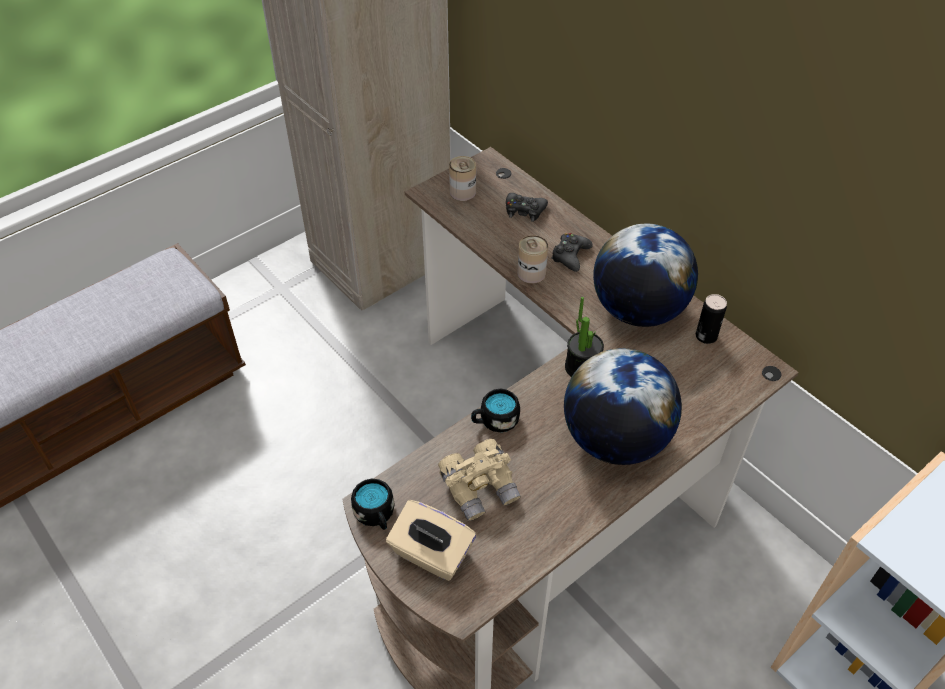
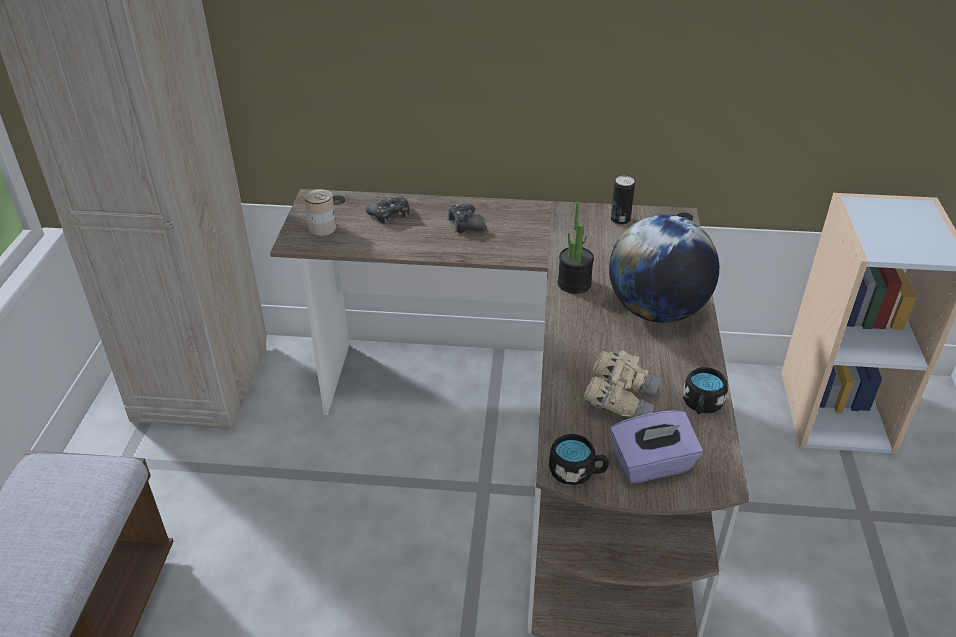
camera: 45 degrees left, 10 degrees down
beige tissue box [386,500,476,581] -> purple tissue box [610,410,703,483]
black mug [471,389,520,432] -> black mug moved to [683,367,728,414]
can [517,235,548,284] -> none
globe [593,224,698,327] -> none

